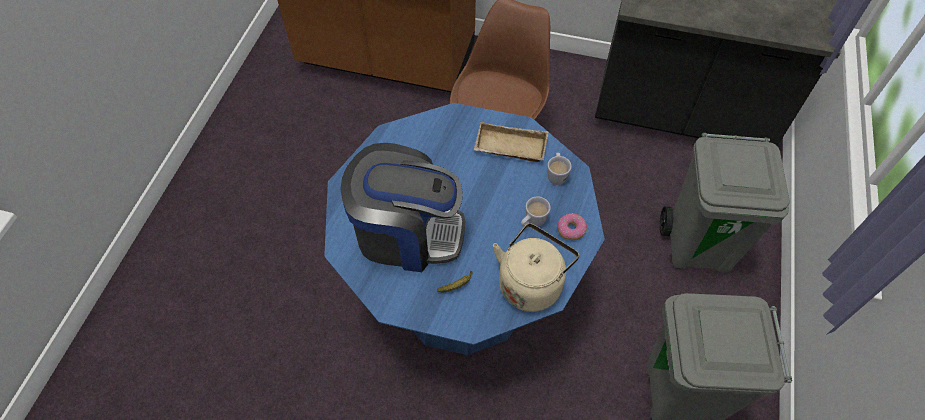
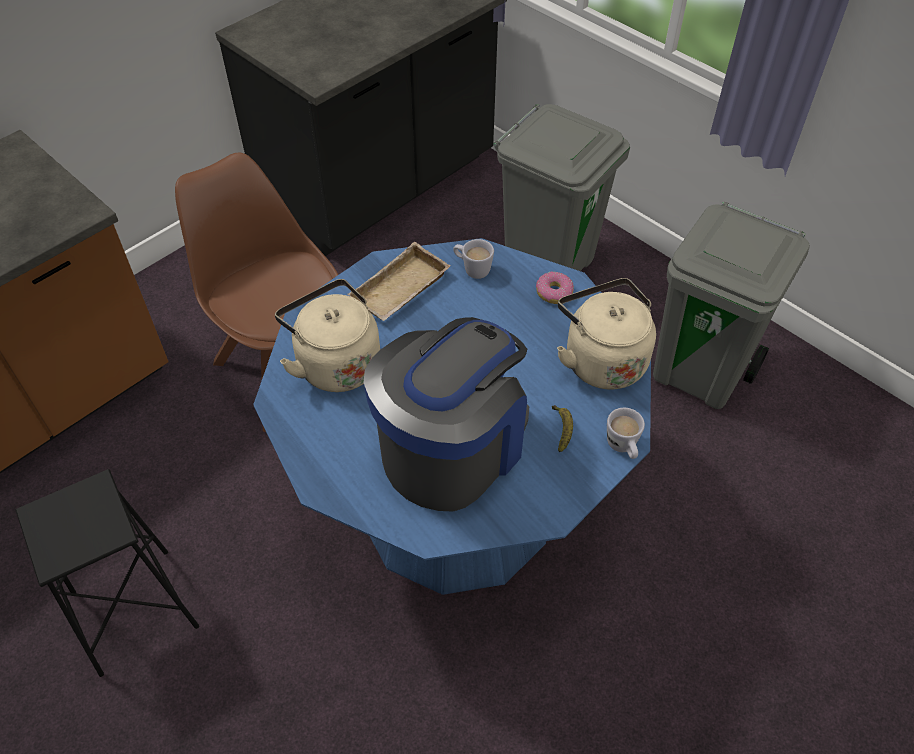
camera: 60 degrees left, 5 degrees down
white mug [521,197,551,227] -> white mug moved to [607,408,645,459]
none -> black stool [16,469,199,677]
none -> beige kettle [275,279,380,392]

